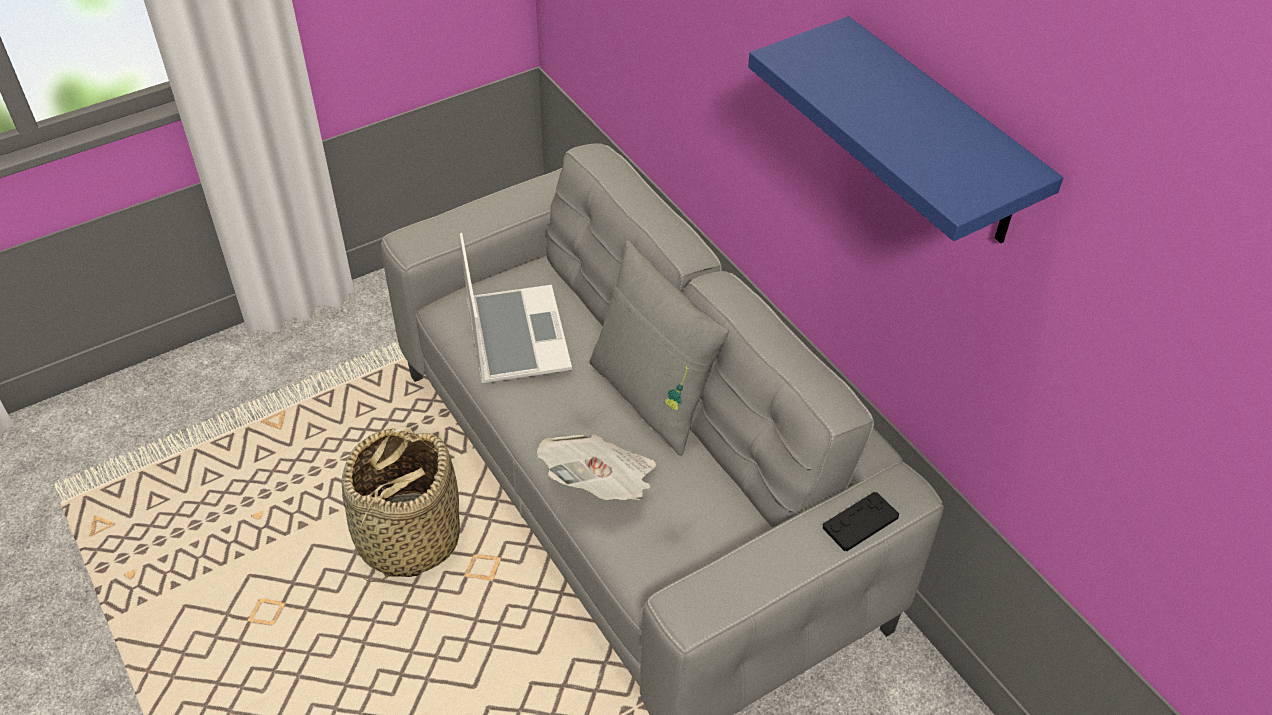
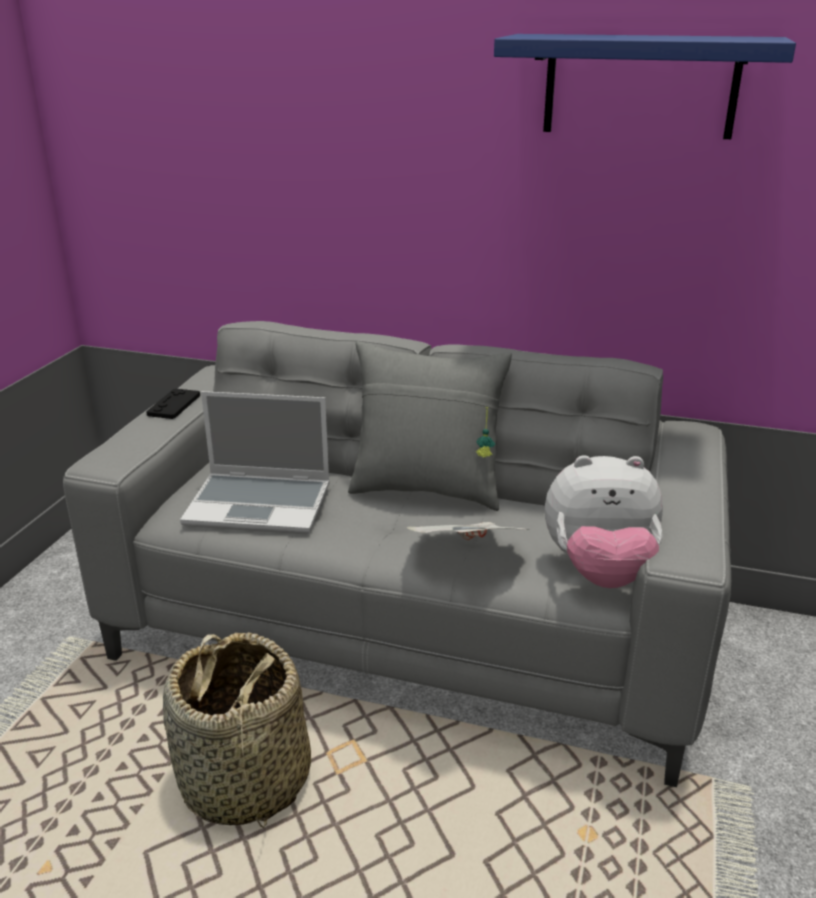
camera: 40 degrees left, 20 degrees down
laptop [459,233,572,384] -> laptop turned 150 degrees clockwise [180,391,330,534]
black game controller [823,492,899,551] -> black game controller moved to [146,389,200,419]
none -> plush toy [545,455,663,588]

